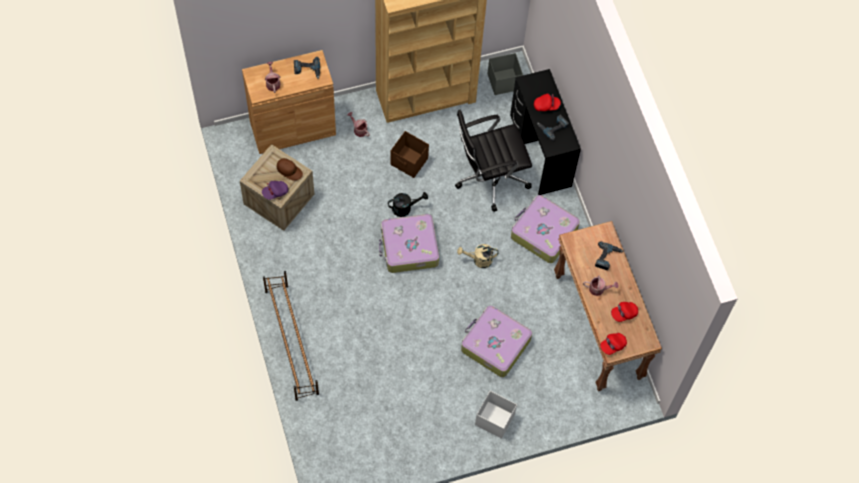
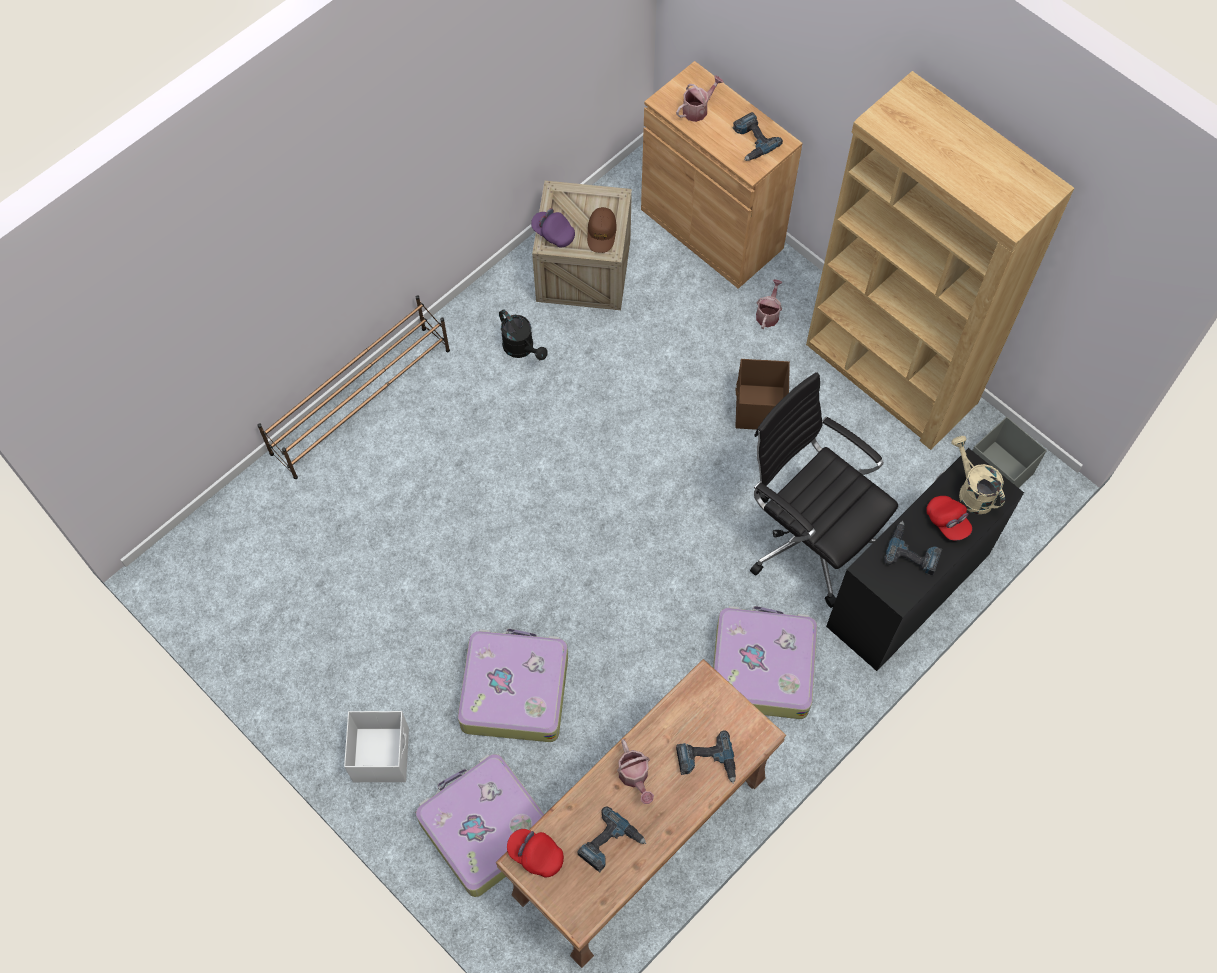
camera: 65 degrees right, 0 degrees up
suitcase [379,214,439,273] -> suitcase moved to [416,754,544,897]
black watering can [388,192,428,217] -> black watering can moved to [499,309,548,360]
beige watering can [457,244,498,268] -> beige watering can moved to [951,436,1005,514]
red cap [611,302,638,322] -> power drill [577,807,646,872]

